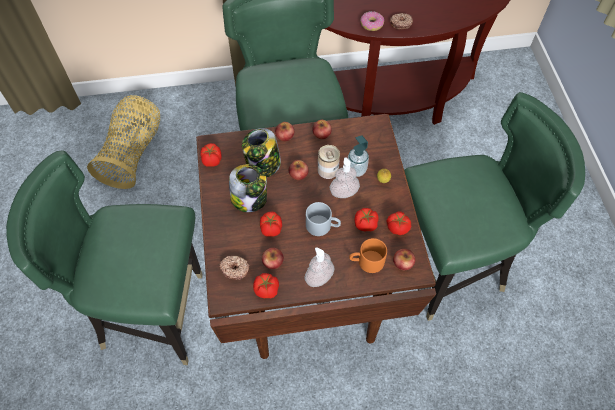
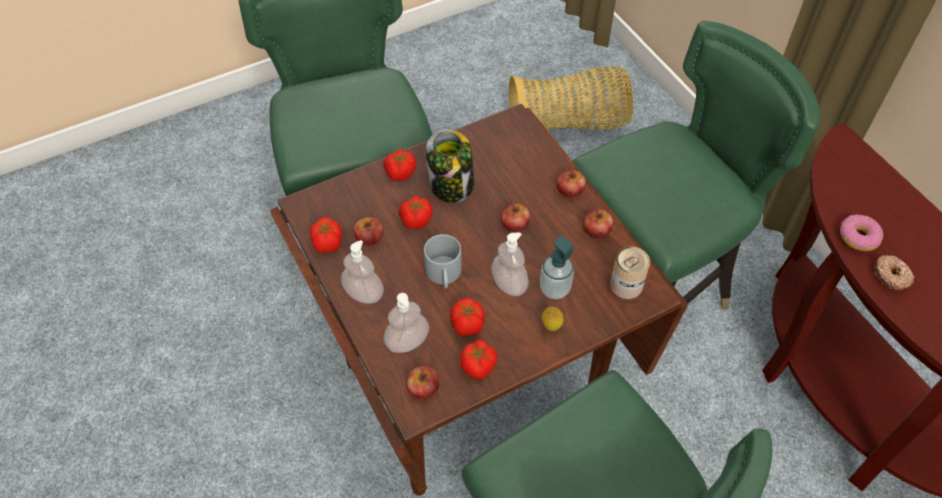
camera: 70 degrees right, 5 degrees down
tomato [200,143,222,167] -> tomato moved to [383,149,416,181]
donut [220,256,249,280] -> none
jar [242,128,281,177] -> none
can [318,145,340,179] -> can moved to [610,247,650,299]
orange mug [349,238,387,273] -> soap dispenser [383,293,429,353]

